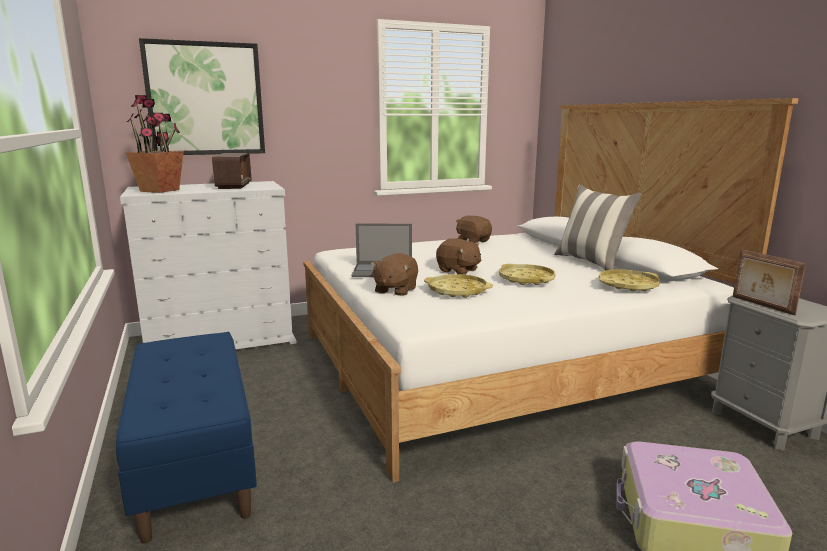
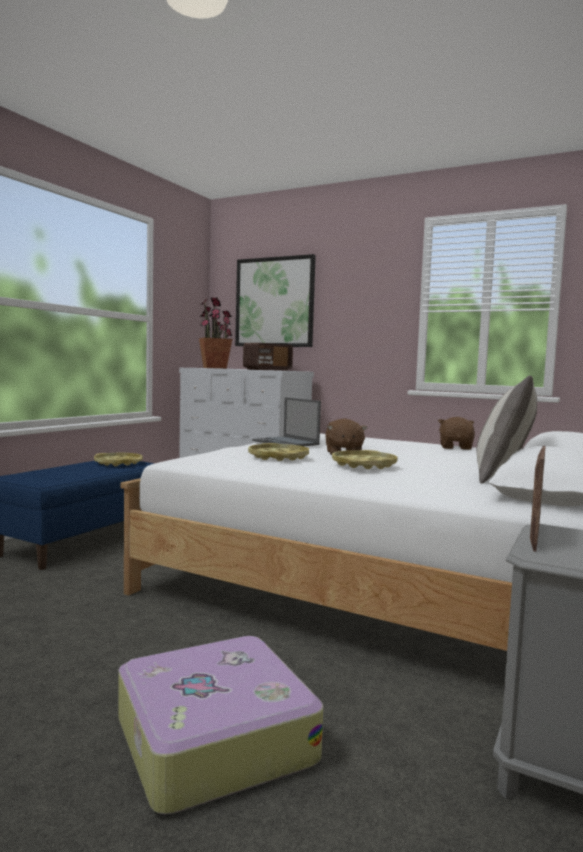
camera: 50 degrees right, 10 degrees down
brown plush toy [370,253,418,296] -> none
yellow tray [599,269,660,292] -> yellow tray moved to [94,453,143,466]

